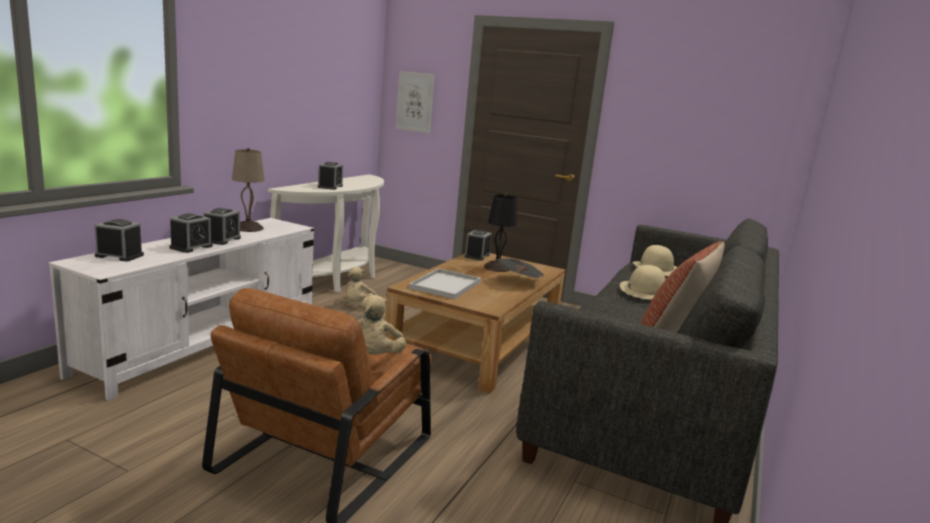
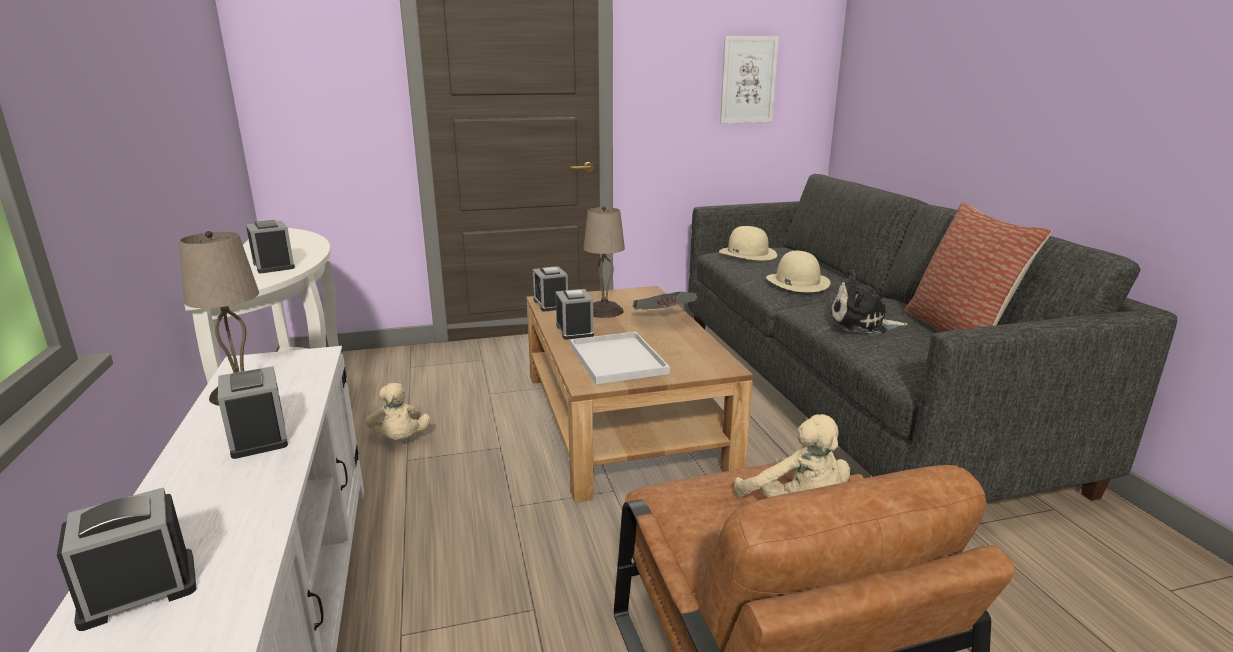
camera: 40 degrees left, 5 degrees up
alarm clock [170,213,213,253] -> alarm clock moved to [556,289,594,340]
picture [396,71,435,133] -> picture moved to [720,36,779,124]
black table lamp [484,194,517,272] -> beige table lamp [583,206,625,318]
none -> plush toy [830,270,908,334]

